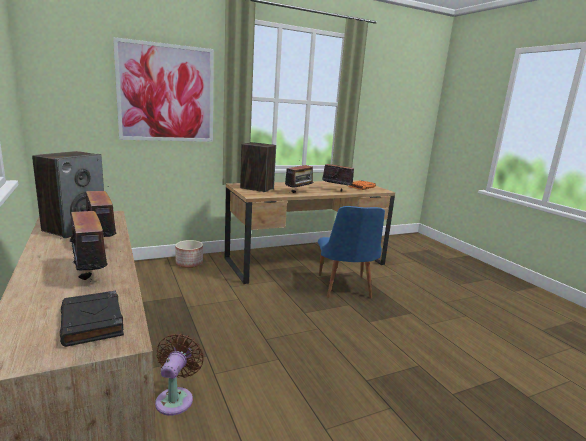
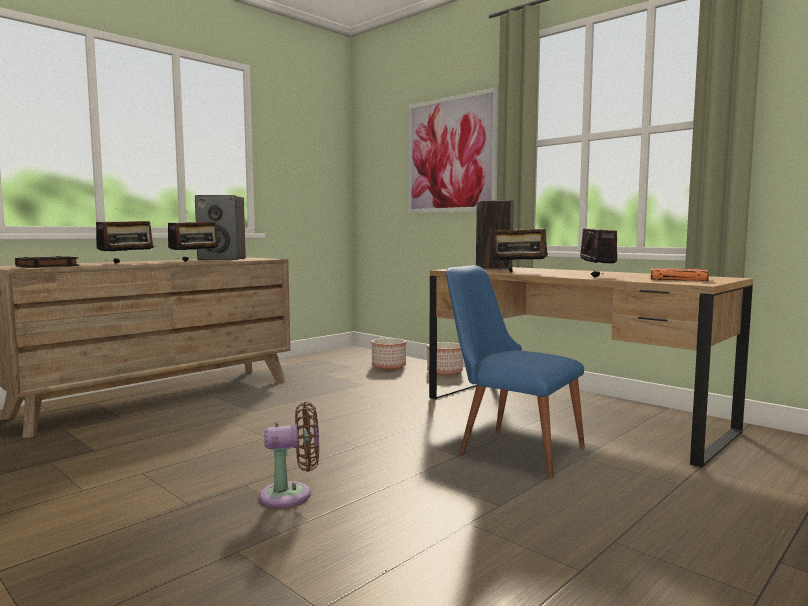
camera: 70 degrees right, 10 degrees down
brown fan [155,334,204,416] -> brown fan moved to [259,402,319,507]
blue chair [318,206,385,299] -> blue chair turned 60 degrees clockwise [446,265,585,478]
none -> planter [372,338,406,370]

